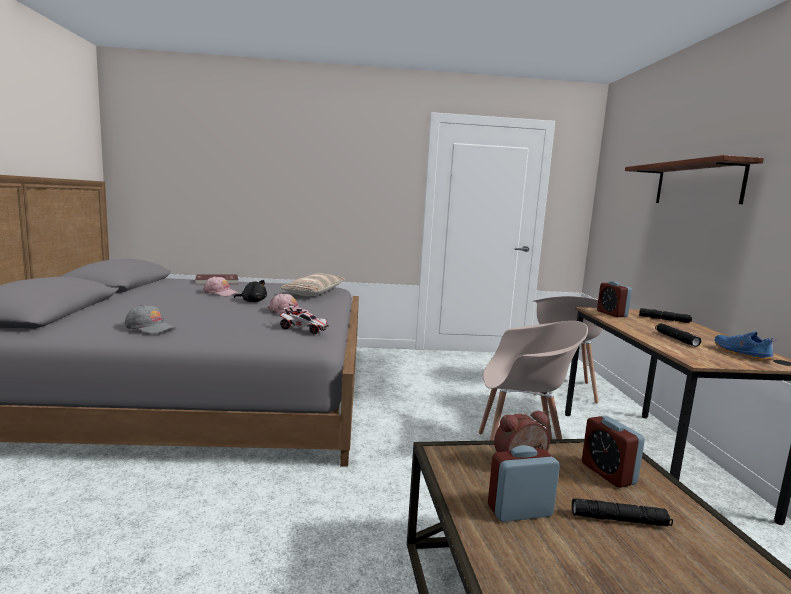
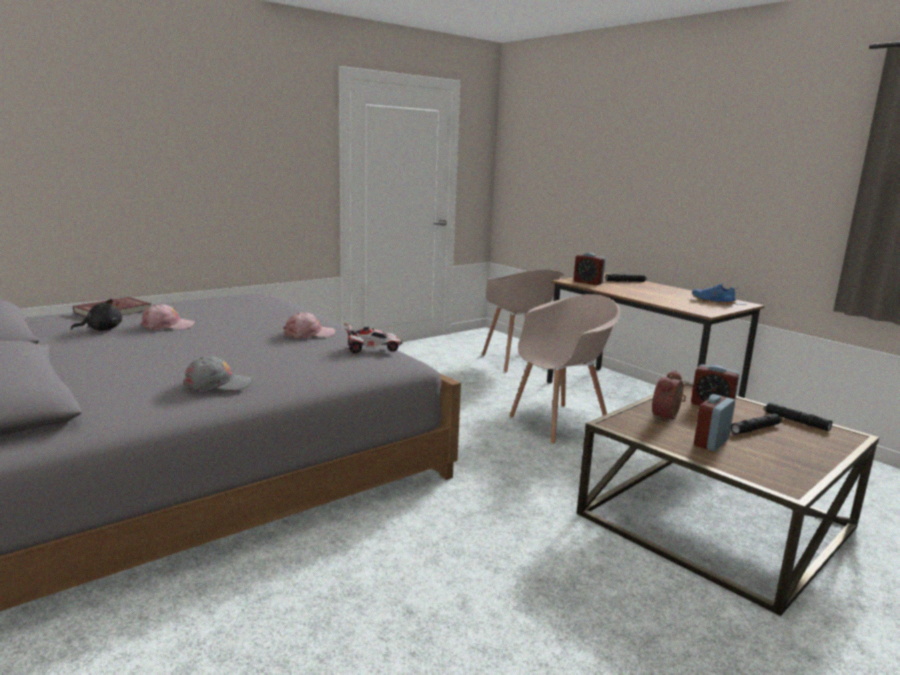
camera: 35 degrees left, 5 degrees up
black plush toy [234,280,267,302] -> black plush toy moved to [71,299,122,331]
pillow [280,273,345,296] -> none
shelf [625,155,764,204] -> none
black flashlight [655,323,701,347] -> black flashlight moved to [764,403,832,431]

